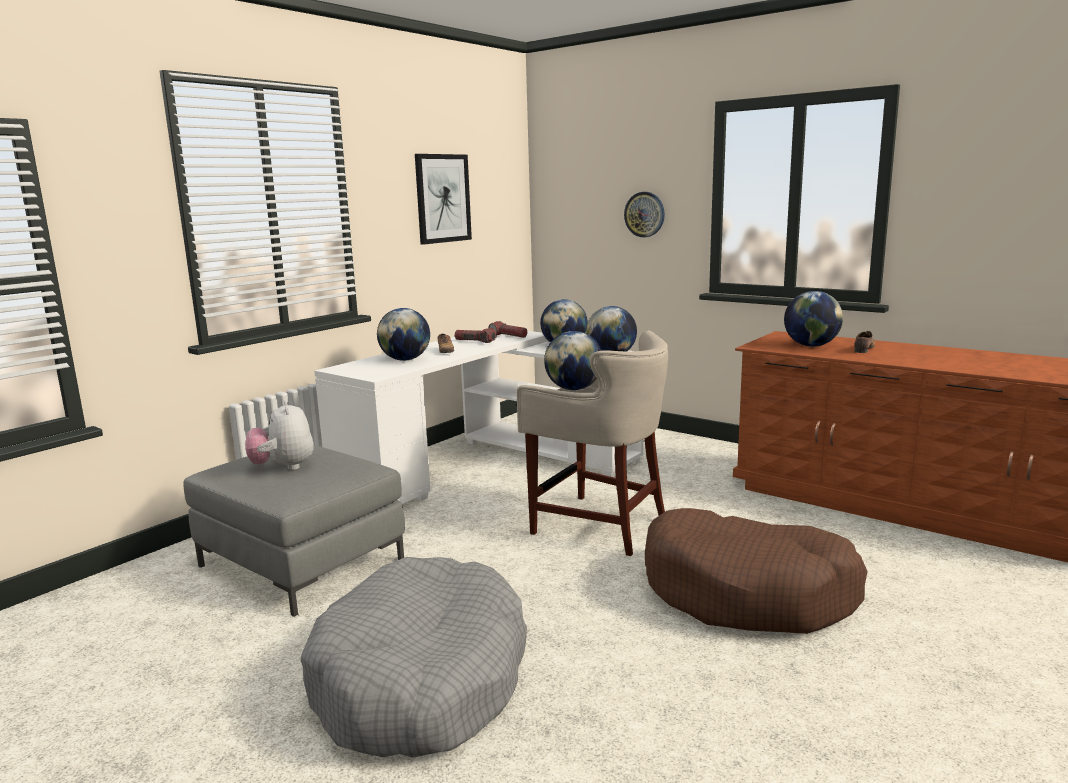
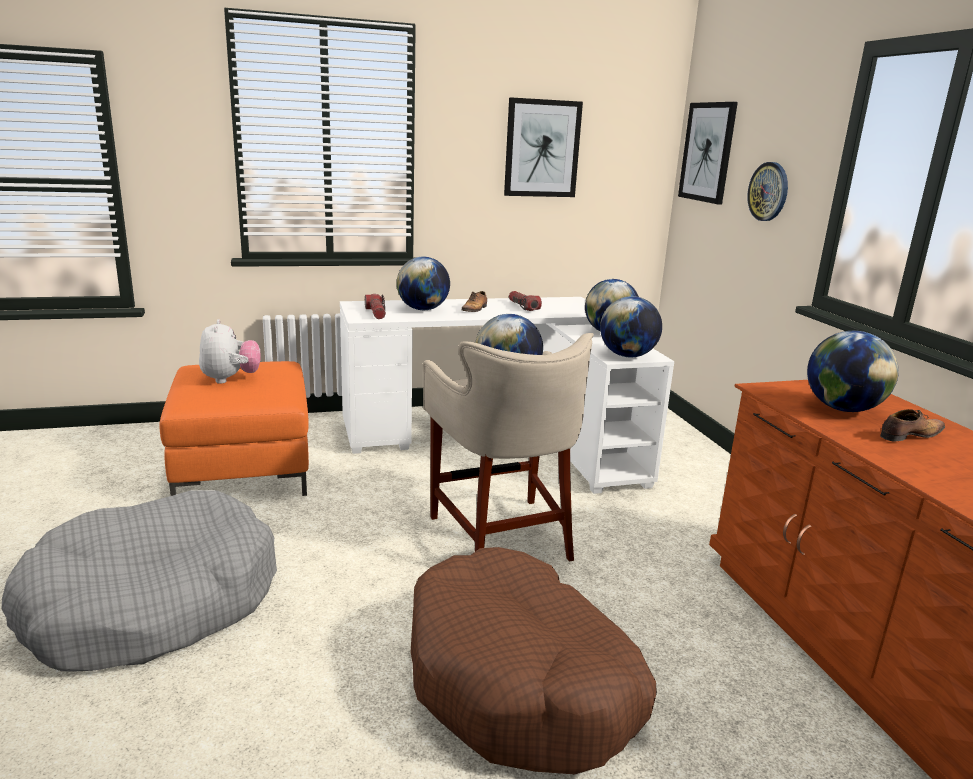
camera: 35 degrees right, 5 degrees up
grey ottoman [183,445,405,617] -> orange ottoman [159,361,309,496]
plush toy [245,400,313,470] -> plush toy turned 150 degrees clockwise [199,319,261,384]
flashlight [488,321,528,338] -> flashlight moved to [365,294,386,319]
none -> picture [678,102,738,205]

